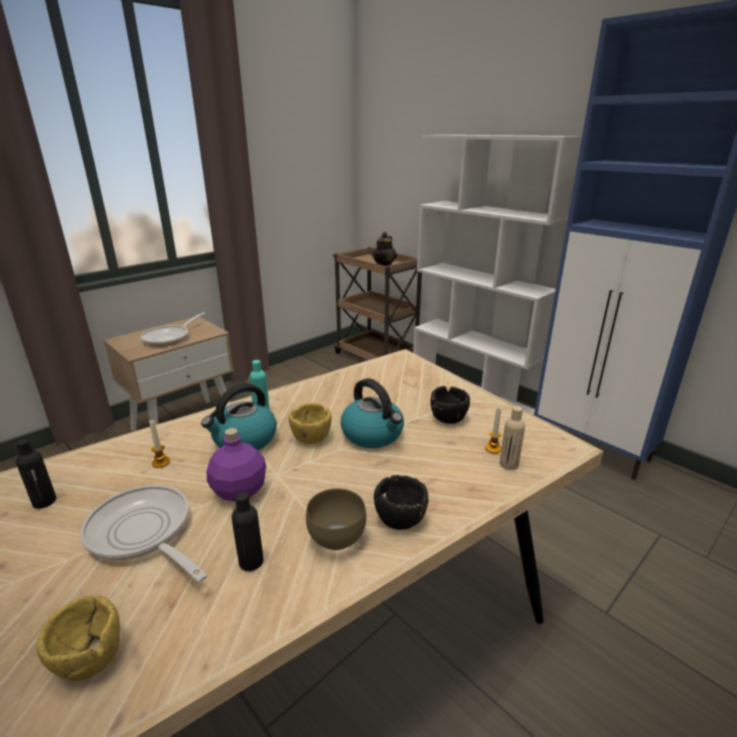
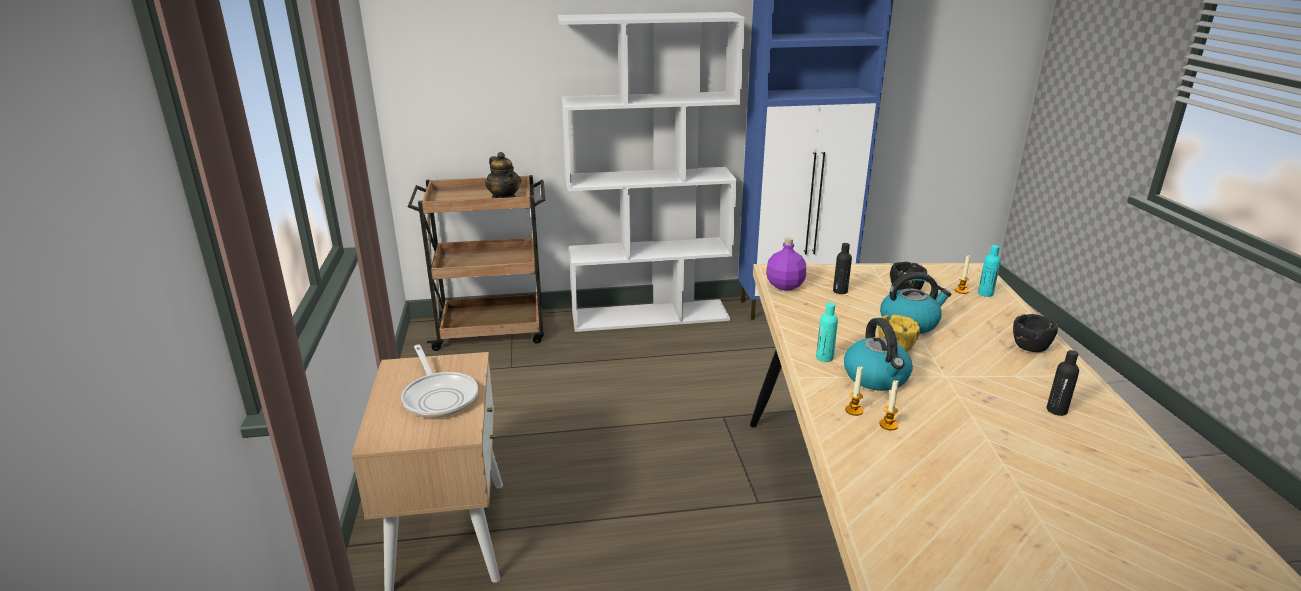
camera: 55 degrees left, 0 degrees up
black bottle [16,439,56,509] -> black bottle moved to [833,243,852,294]
yellow bowl [36,596,120,681] -> none
frying pan [80,485,207,582] -> none
purple bottle [207,428,266,502] -> purple bottle moved to [766,237,806,291]
brown bowl [306,488,366,550] -> none
beige bottle [499,406,525,470] -> turquoise bottle [978,245,1001,297]
none -> candle [845,366,863,416]

